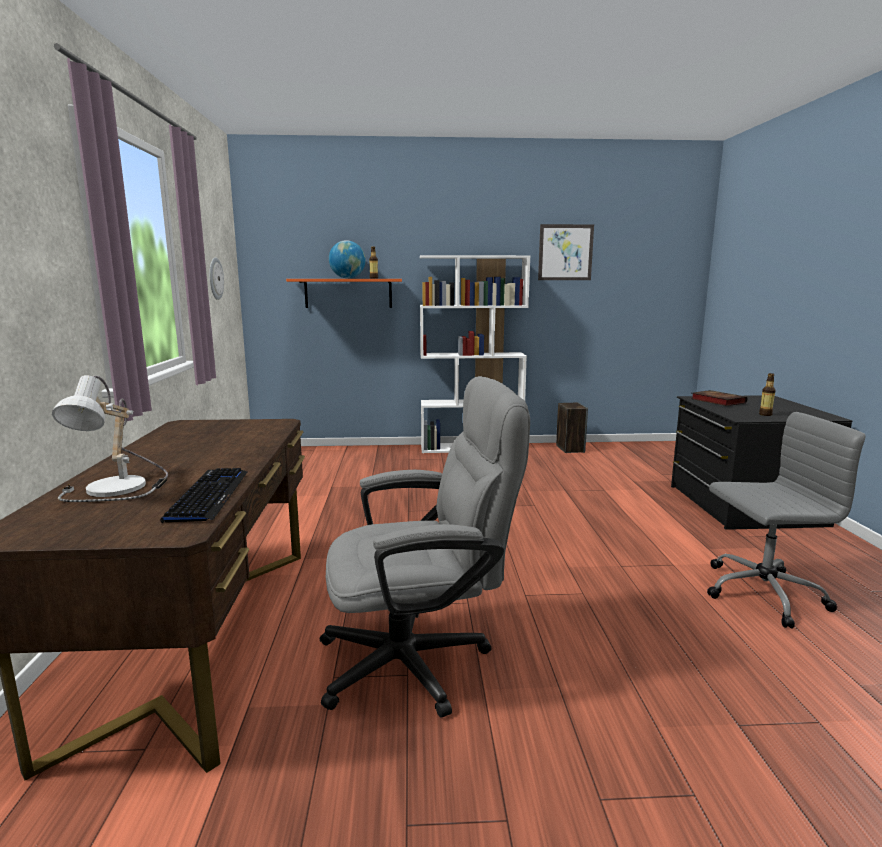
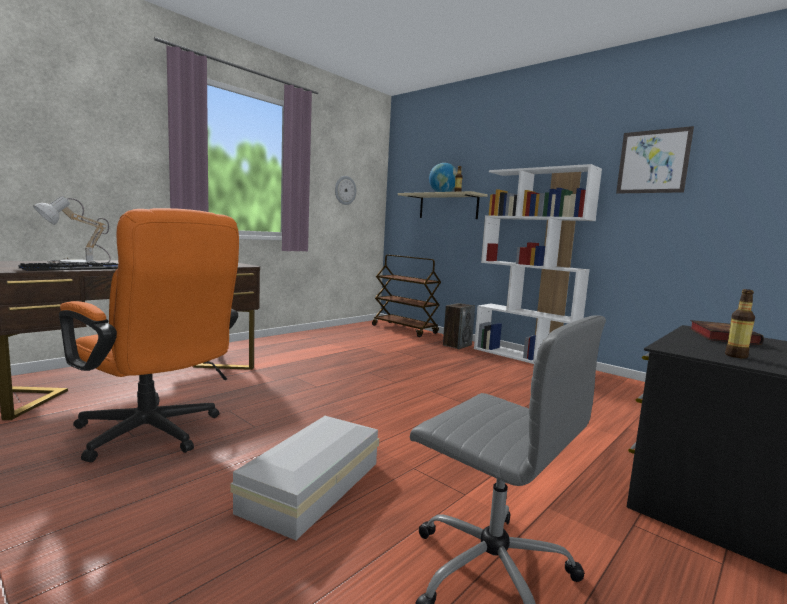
camera: 45 degrees right, 5 degrees down
orange shelf [286,279,402,308] -> beige shelf [398,191,488,219]
grey office chair [320,376,530,718] -> orange office chair [59,208,239,462]
speaker [556,402,588,453] -> speaker moved to [443,303,475,349]
none -> white storage box [230,416,379,540]
none -> brown cart [372,255,441,337]

